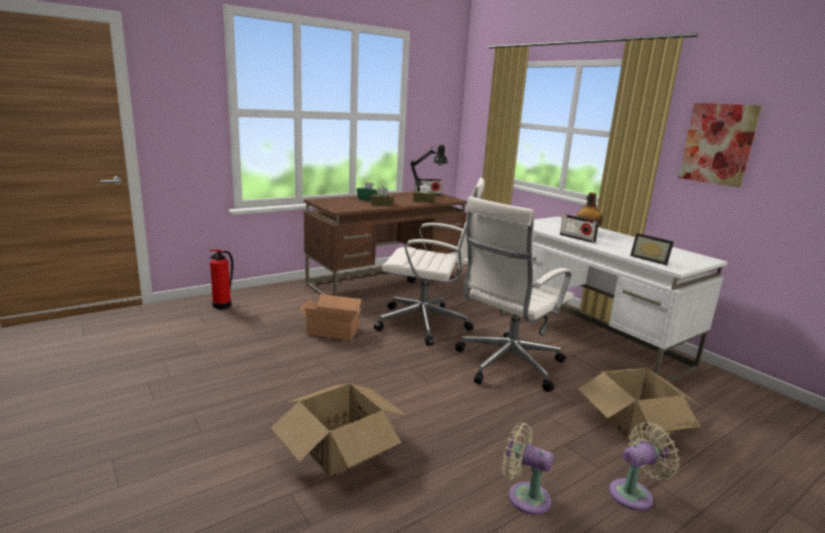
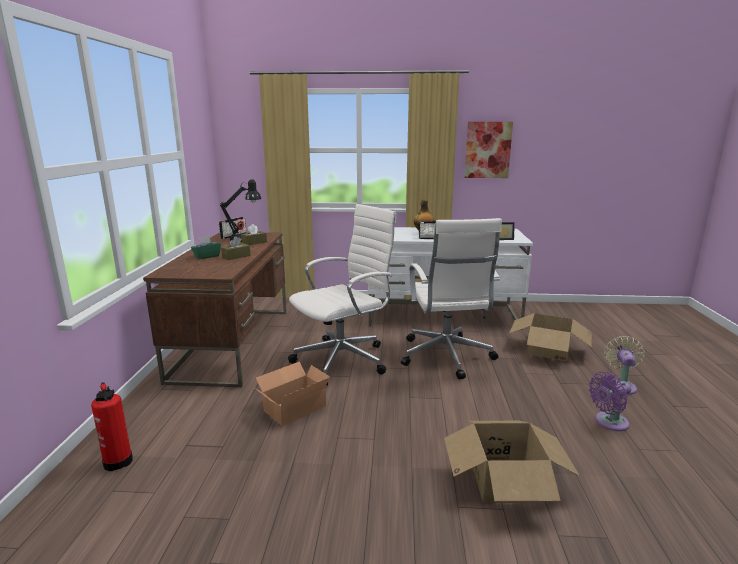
camera: 50 degrees left, 0 degrees up
beige fan [502,423,554,515] -> purple fan [589,372,631,431]

